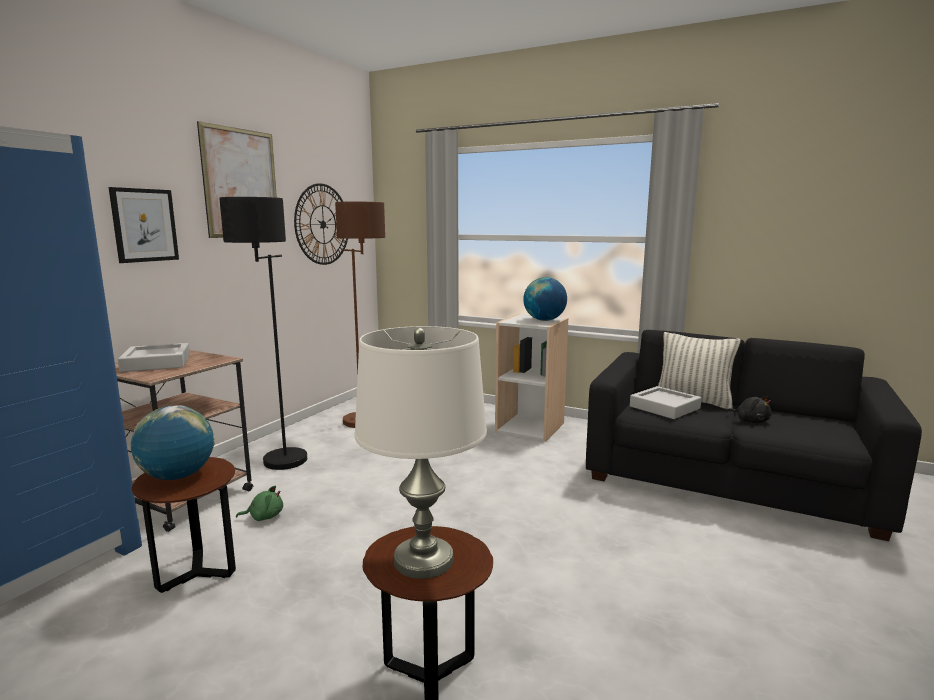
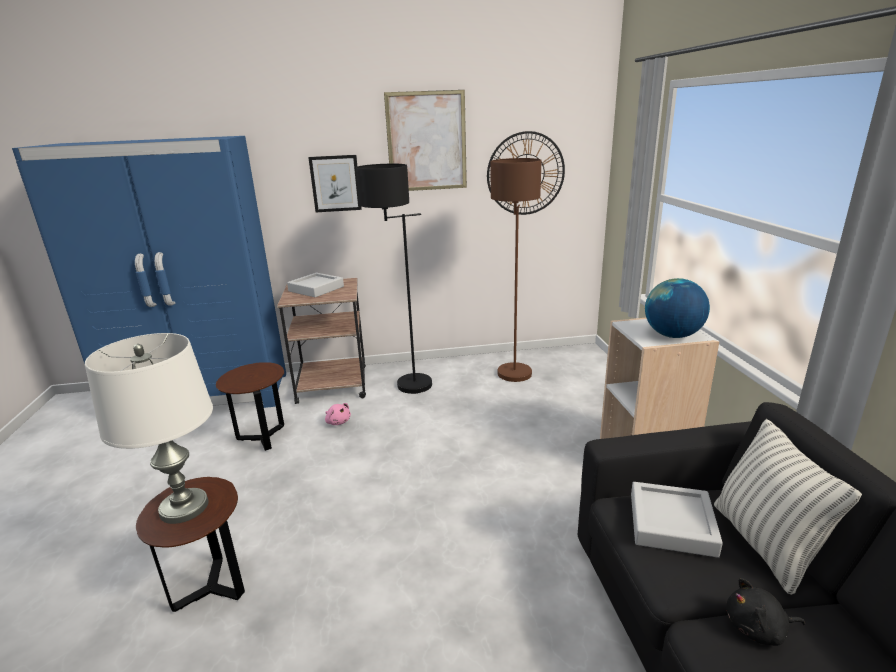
camera: 55 degrees right, 10 degrees up
globe [131,405,215,480] -> none
green plush toy [236,486,283,521] -> pink plush toy [325,403,351,425]
black plush toy [726,396,772,423] -> black plush toy turned 75 degrees clockwise [726,578,805,646]

